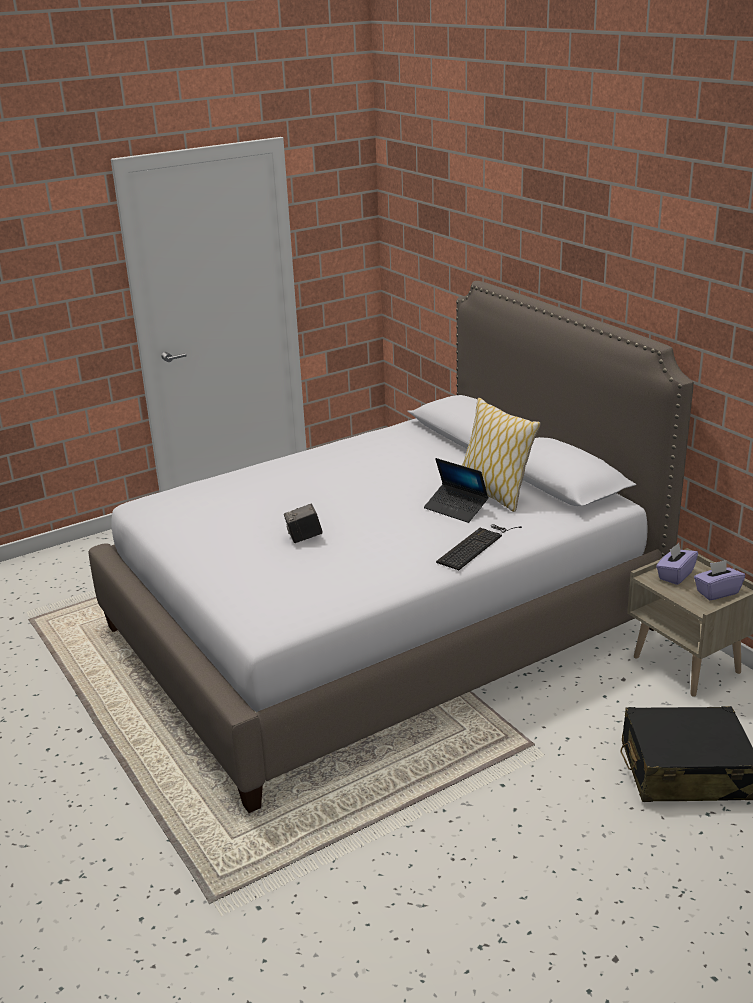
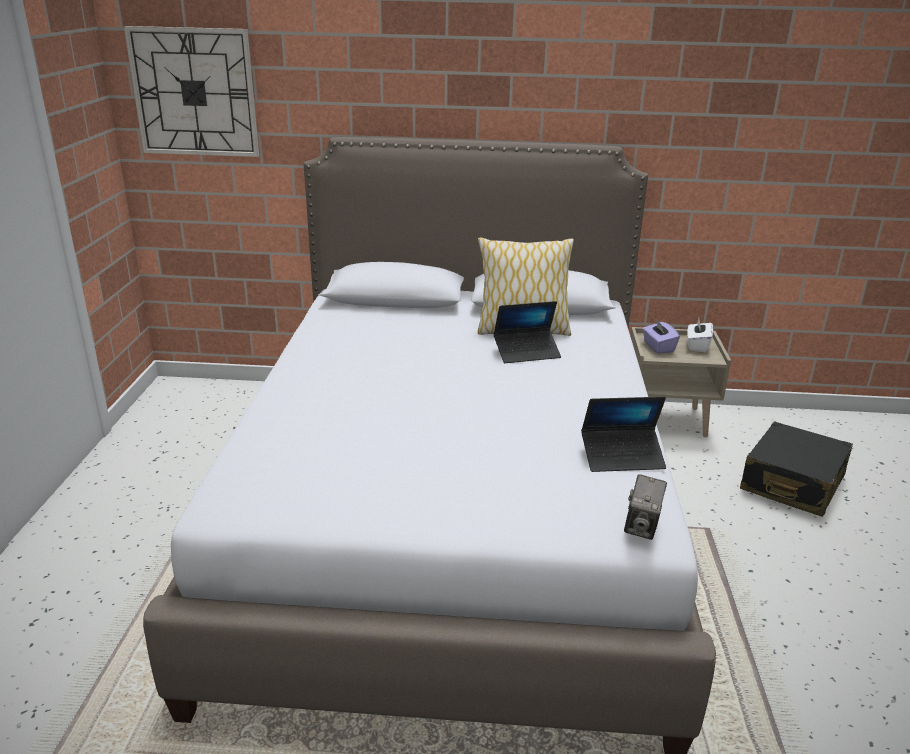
camera: 55 degrees left, 0 degrees up
camera [284,504,323,543] -> camera moved to [624,474,667,540]
keyboard [436,524,522,570] -> none
purple tissue box [694,560,745,600] -> white tissue box [687,318,713,352]
none -> wall clock [124,26,259,157]
none -> laptop [581,397,666,472]

